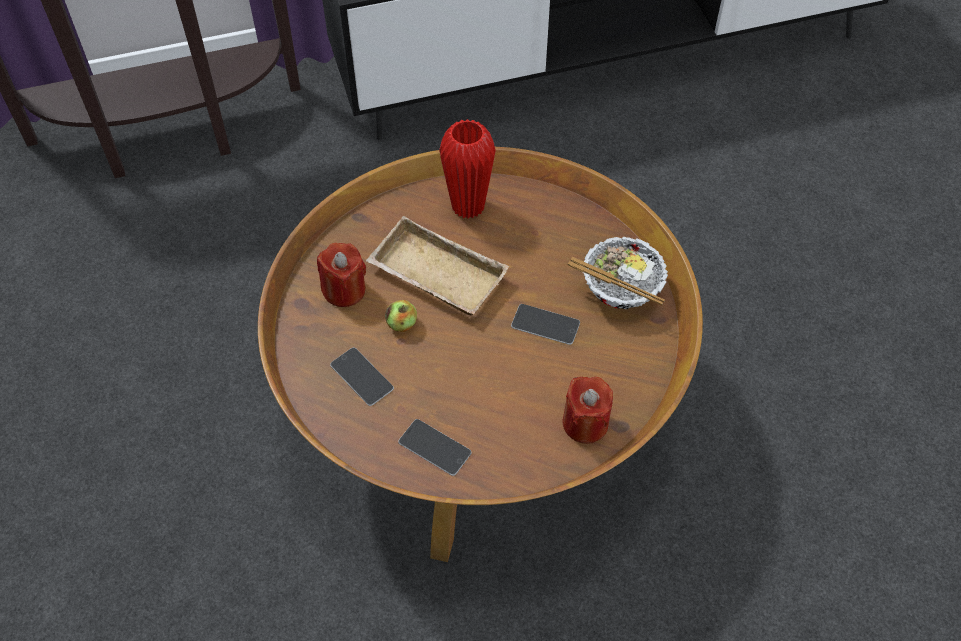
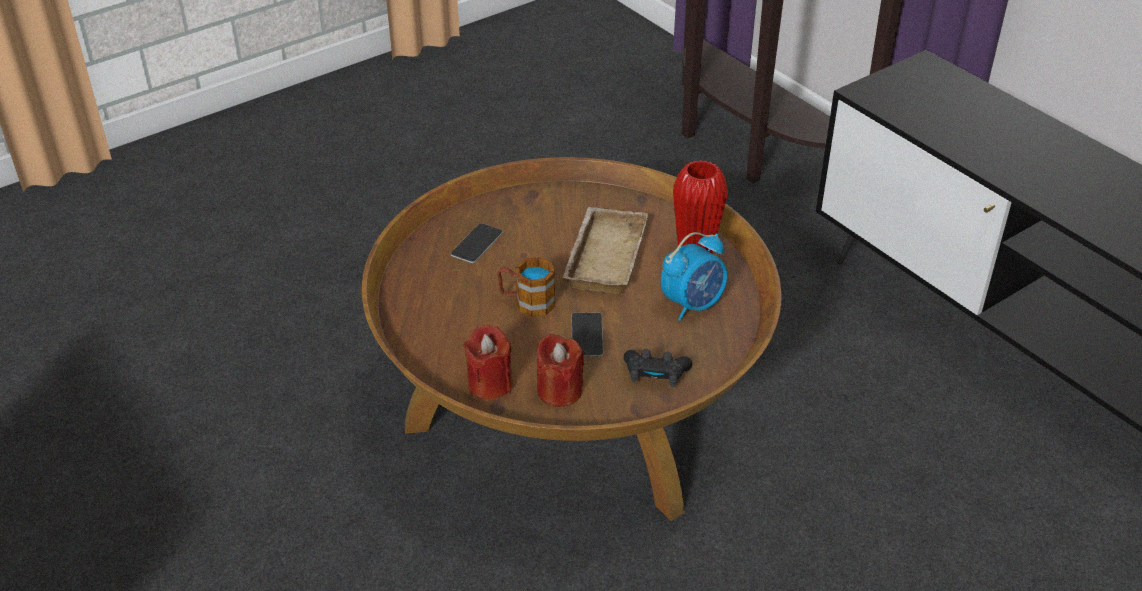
camera: 70 degrees right, 15 degrees down
red candle [317,243,366,307] -> red candle moved to [537,333,584,407]
apple [385,300,417,332] -> none
phone [398,419,472,476] -> none
bowl [568,237,668,309] -> black game controller [624,349,692,388]
none -> mug [498,257,555,317]
none -> alarm clock [661,232,727,321]

